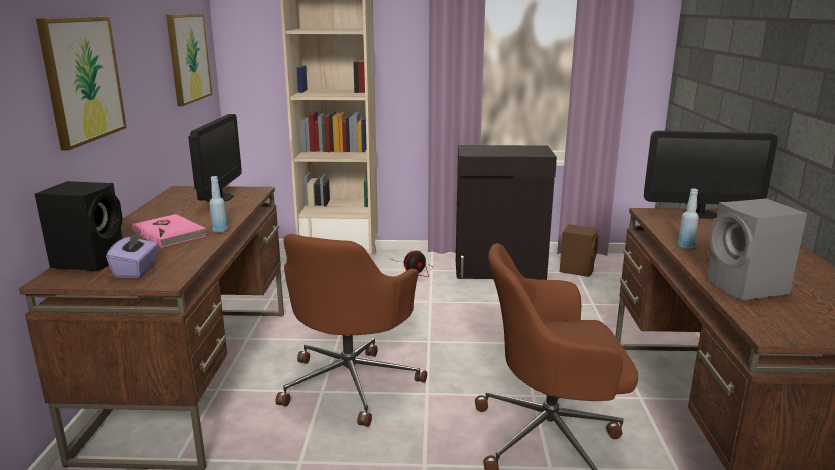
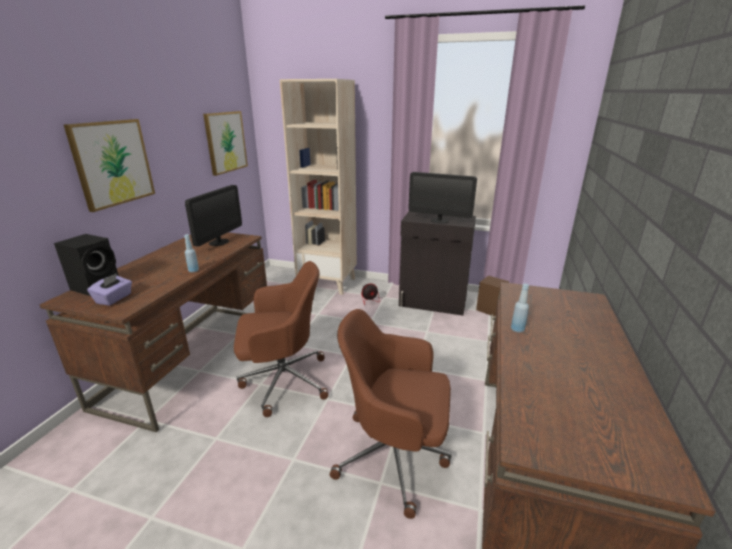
camera: 15 degrees right, 5 degrees up
pink book [132,214,207,248] -> none
brown office chair [275,234,427,427] -> brown office chair turned 135 degrees counterclockwise [234,261,328,417]
monitor [644,131,778,219] -> monitor moved to [409,172,477,224]
grey speaker [706,198,807,301] -> none

